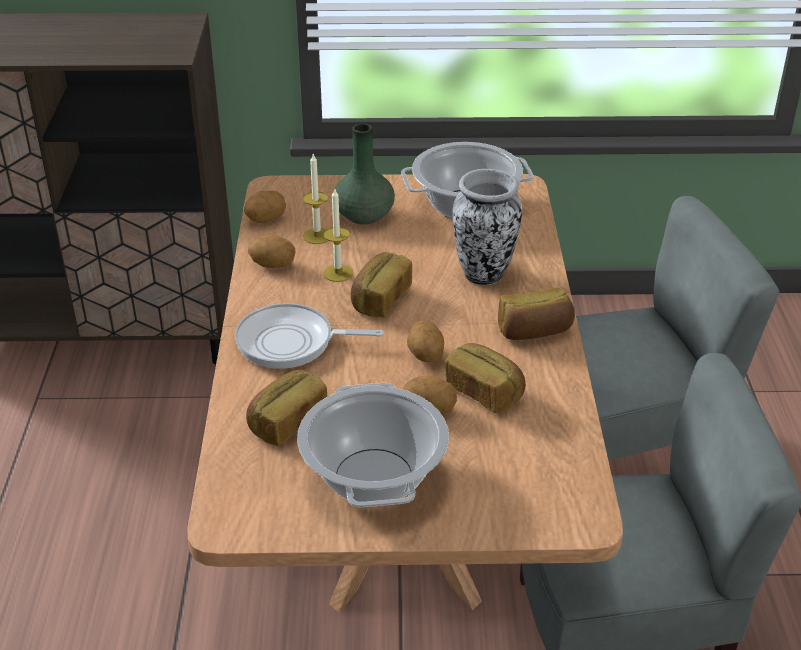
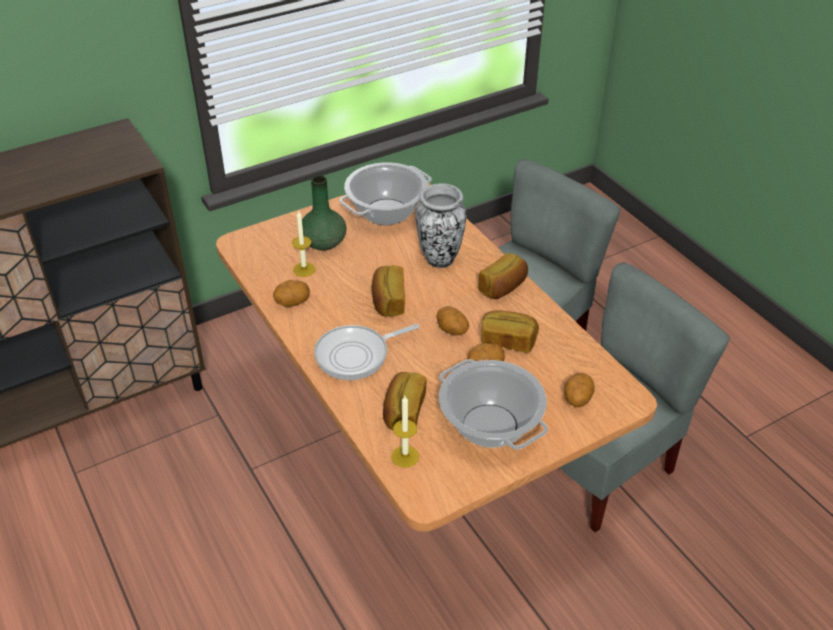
camera: 30 degrees left, 5 degrees up
potato [244,191,286,223] -> potato moved to [564,372,595,407]
candle [323,189,353,282] -> candle moved to [392,396,419,468]

